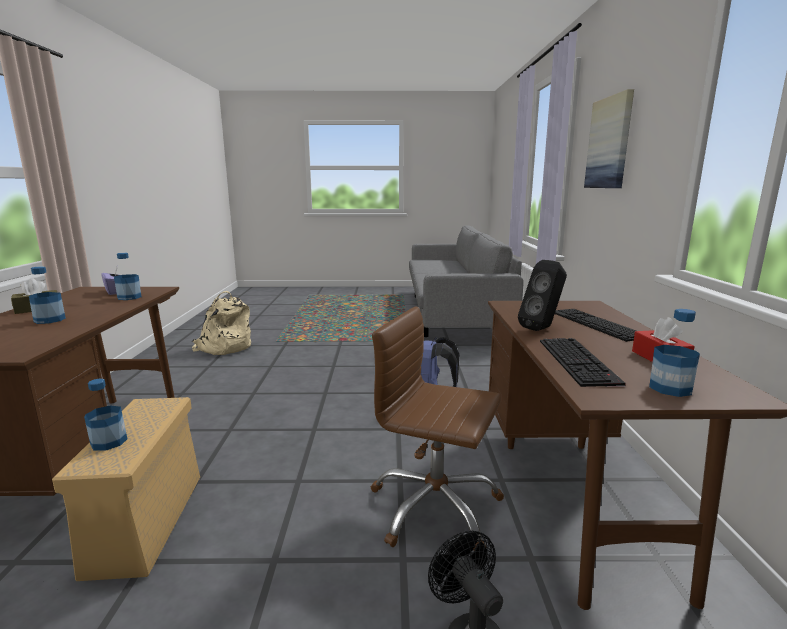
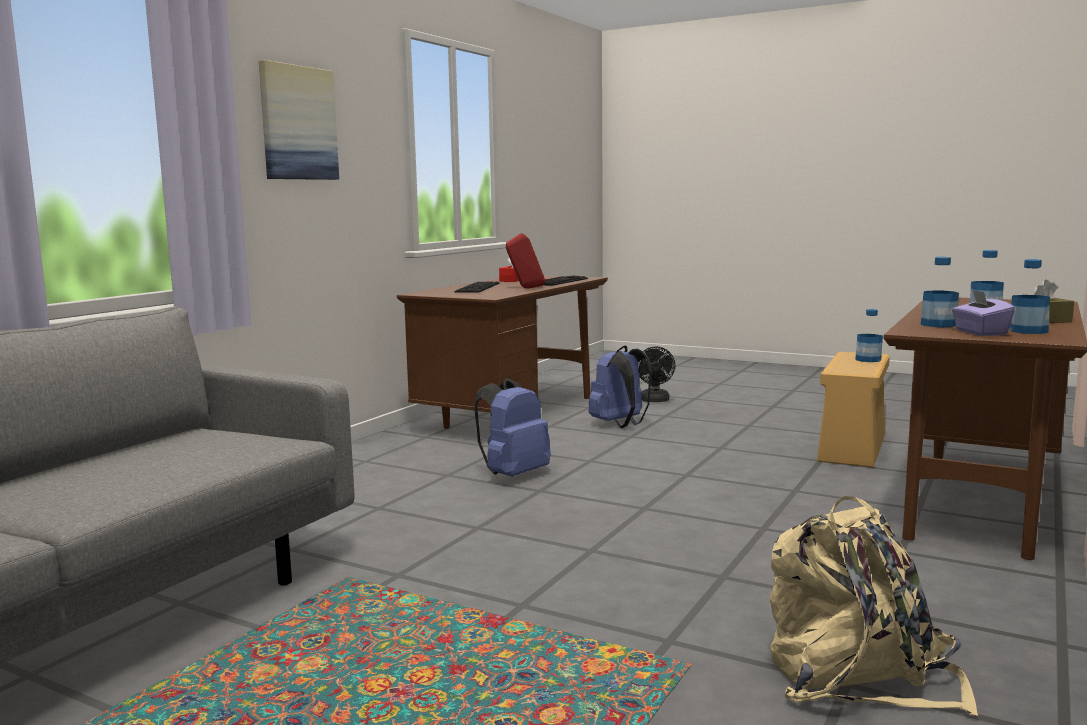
camera: 150 degrees left, 5 degrees down
brown office chair [371,306,504,551] -> blue backpack [588,345,652,428]
black speaker [518,260,567,331] -> red speaker [506,233,545,288]
bottle [649,309,700,397] -> bottle moved to [1009,259,1050,334]

